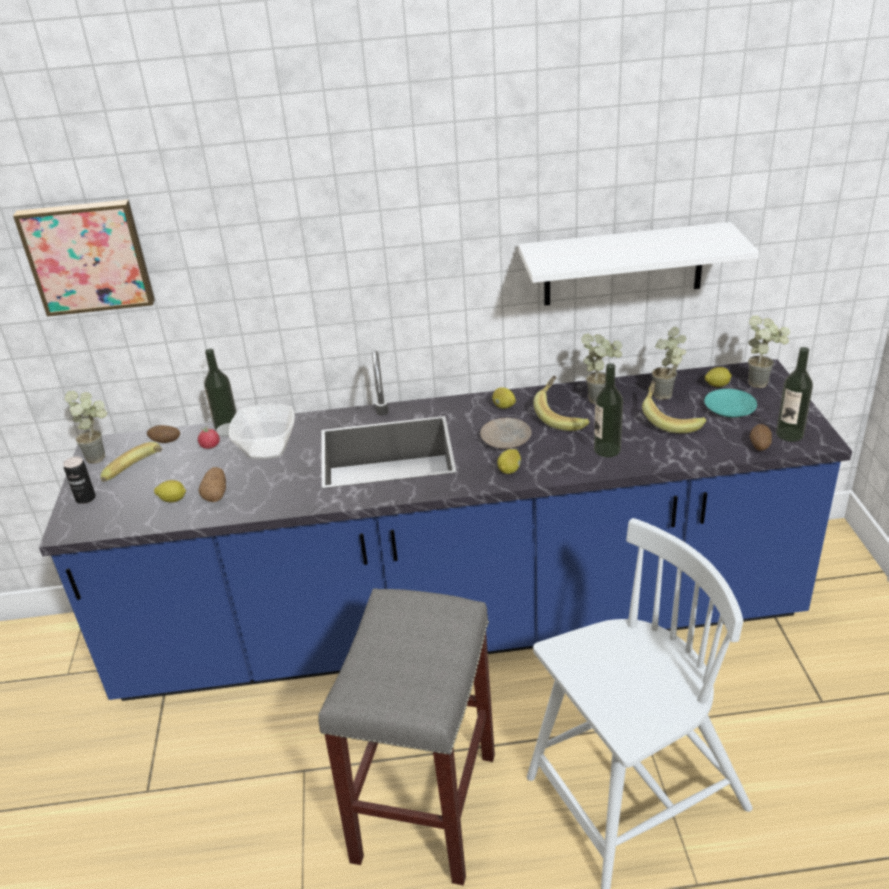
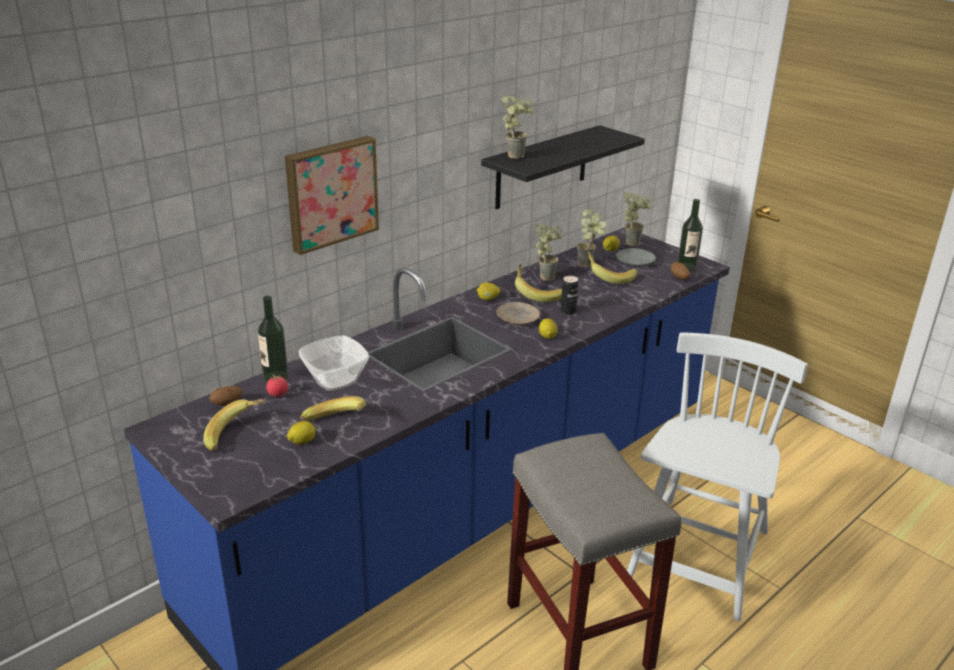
camera: 40 degrees left, 5 degrees down
picture [13,200,155,316] -> picture moved to [285,136,379,255]
can [63,456,96,504] -> can moved to [561,276,579,315]
potted plant [65,391,107,464] -> potted plant moved to [501,95,533,159]
potato [198,467,226,502] -> banana [300,396,366,421]
white shelf [518,222,759,305] -> black shelf [481,125,645,209]
bottle [594,363,623,458] -> none
turquoise plate [704,389,757,418] -> grey plate [616,248,656,267]

